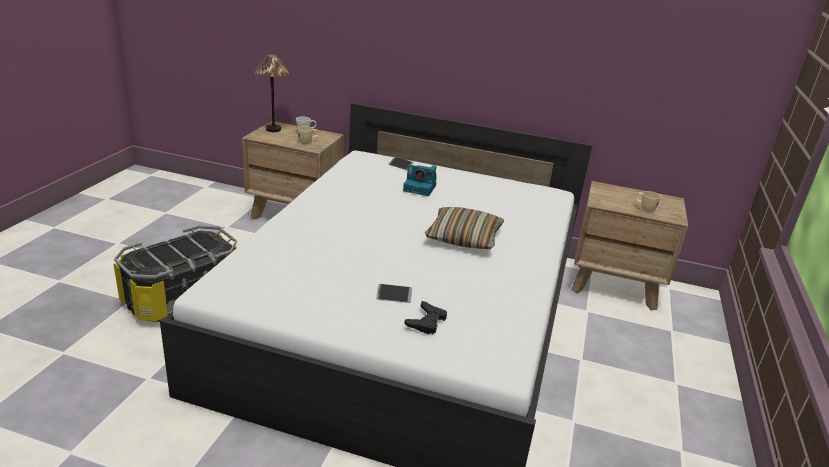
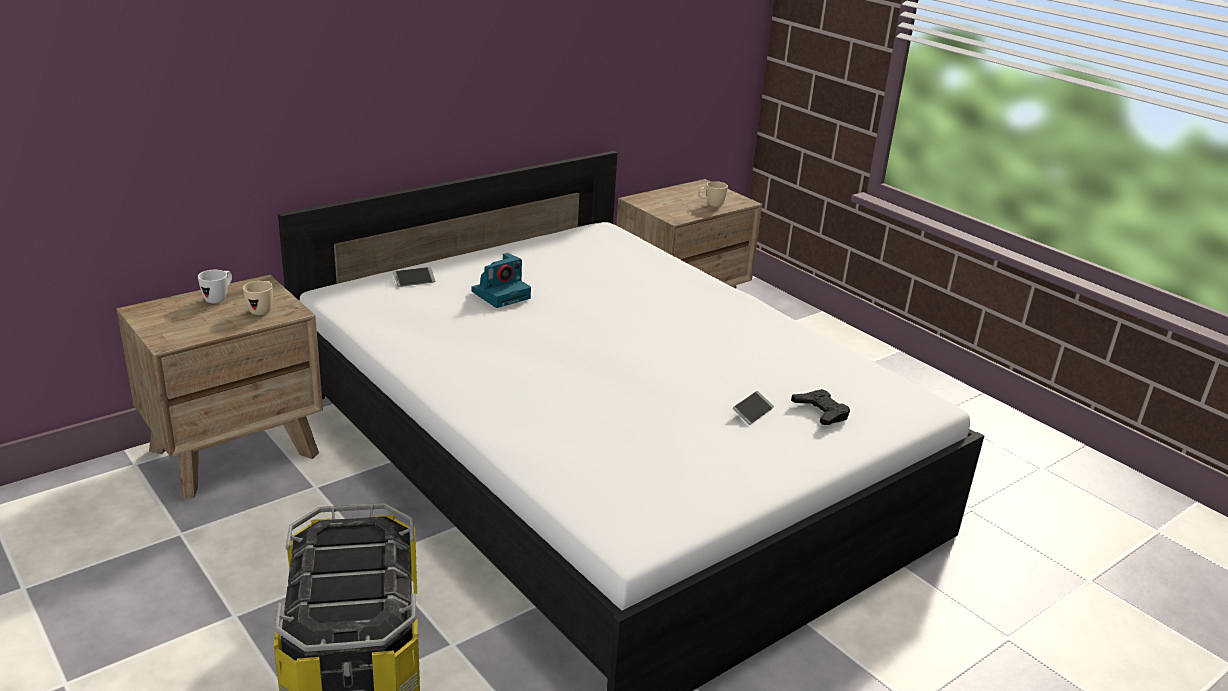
camera: 55 degrees left, 0 degrees up
table lamp [254,54,290,132] -> none
pillow [425,207,504,249] -> none

